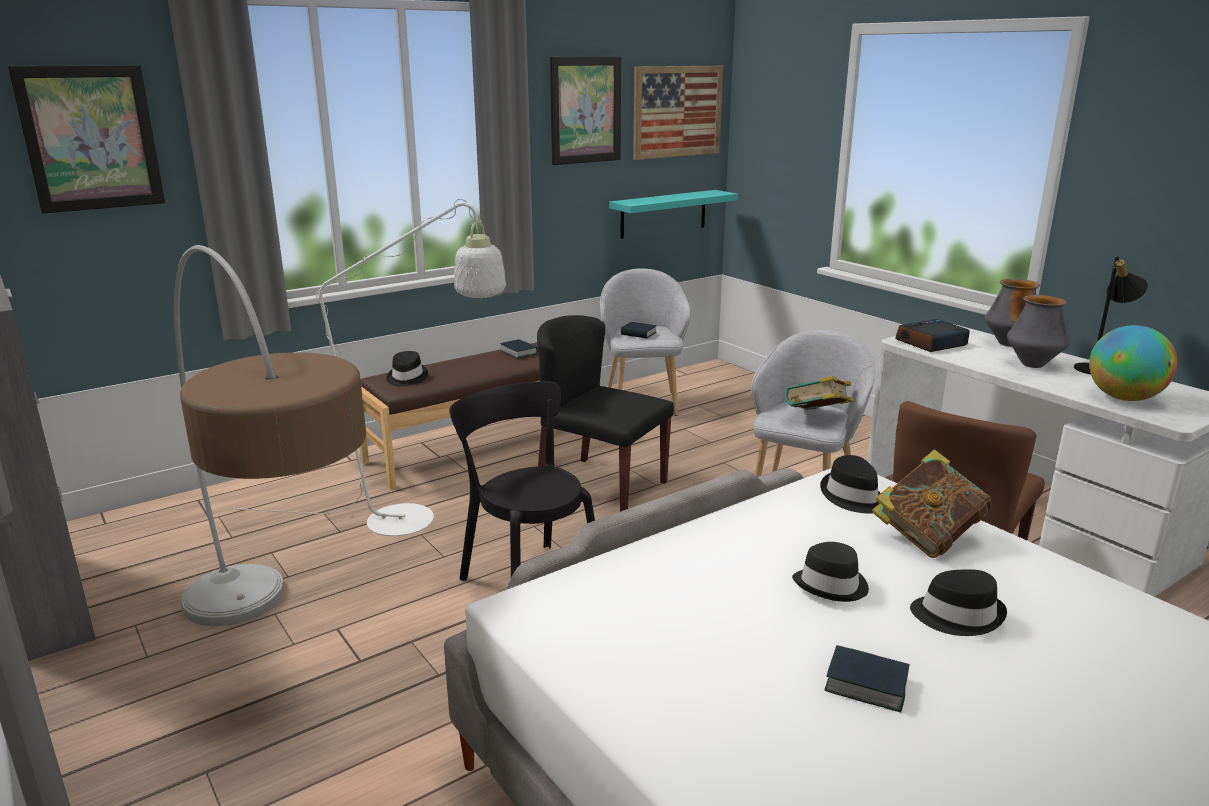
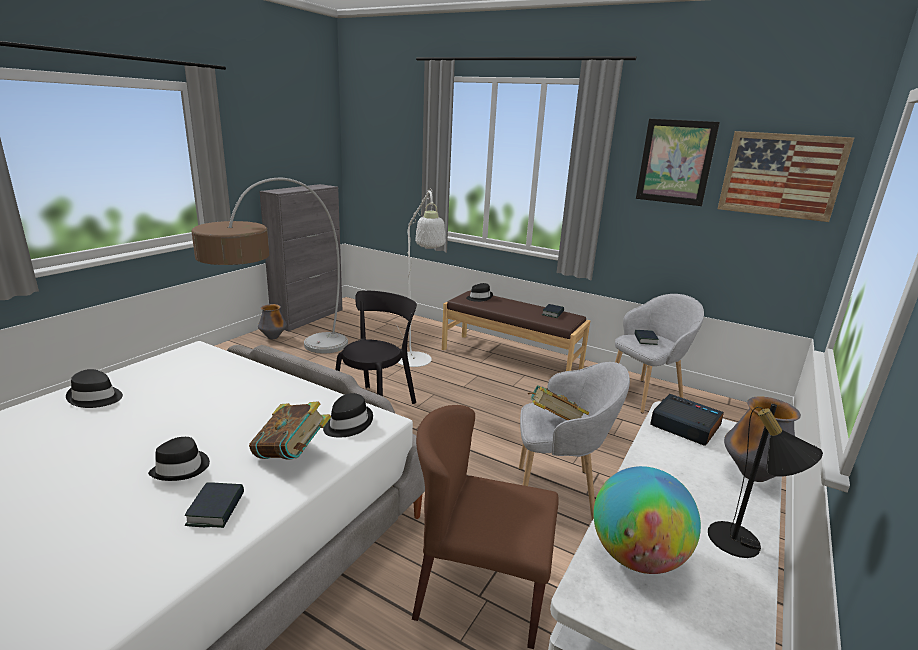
camera: 65 degrees right, 0 degrees up
picture [8,65,165,214] -> none
black chair [537,315,674,512] -> none
turquoise shelf [609,190,738,239] -> none
black hat [792,542,869,602] -> black hat moved to [66,369,123,408]
book [825,645,910,713] -> book moved to [185,482,244,528]
vase [1007,295,1070,368] -> vase moved to [258,304,287,339]

